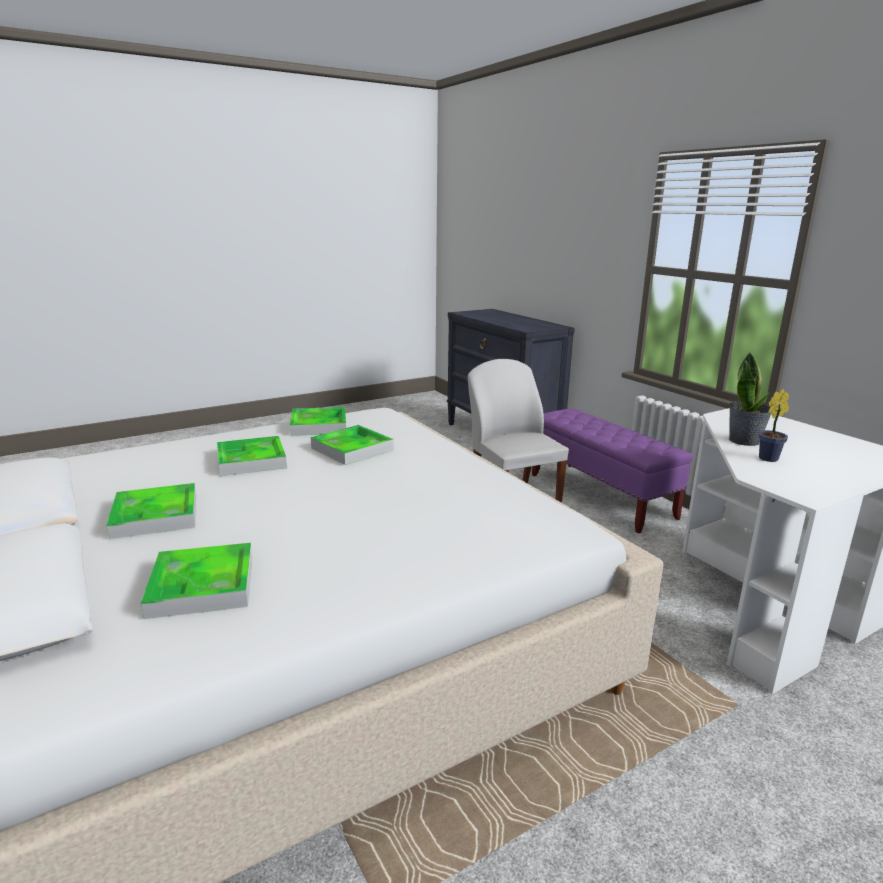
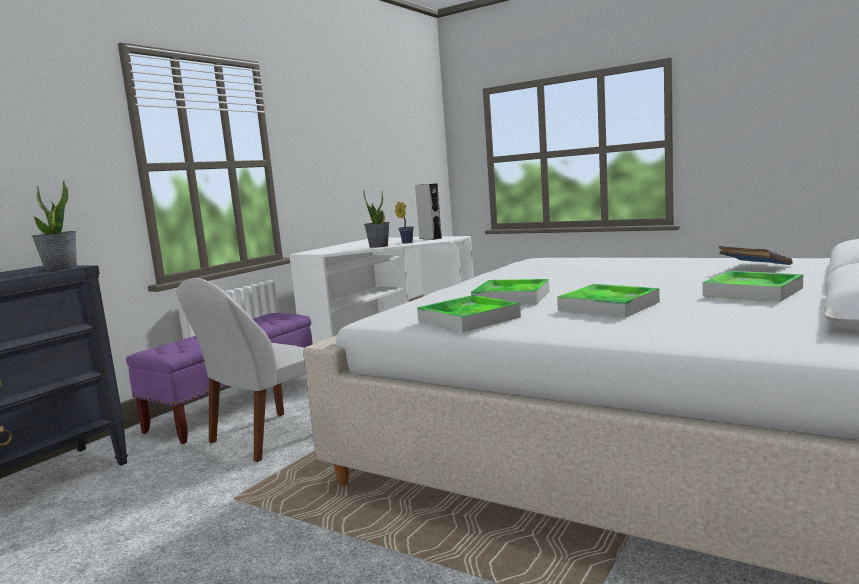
camera: 115 degrees left, 10 degrees down
tray [141,543,252,619] -> blue book [719,246,792,265]
none -> potted plant [31,181,77,271]
none -> grey speaker [415,183,442,240]

